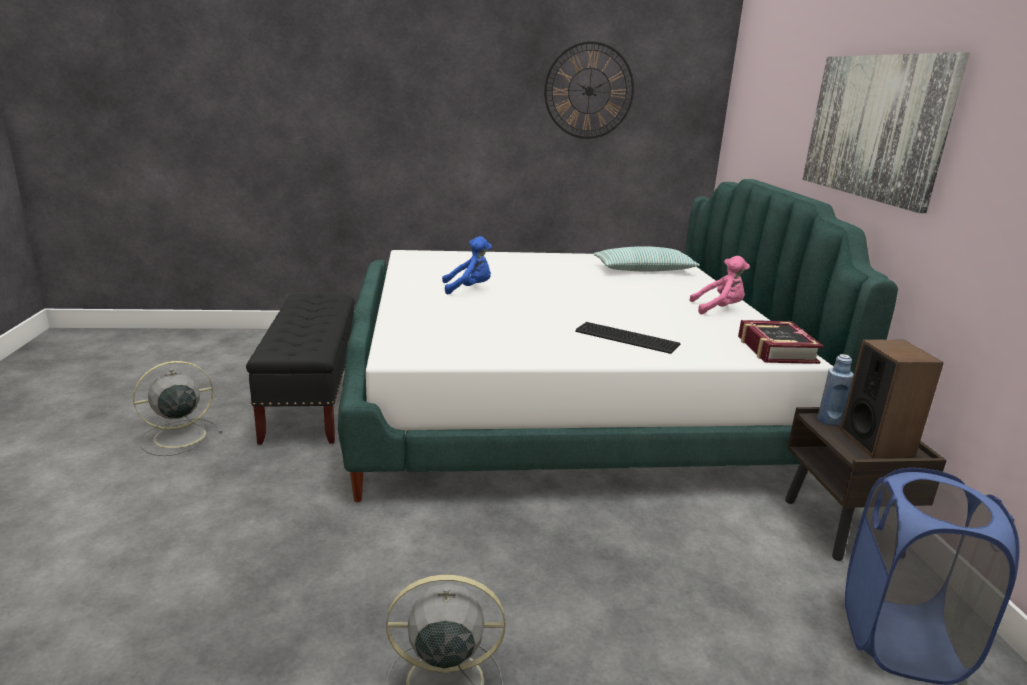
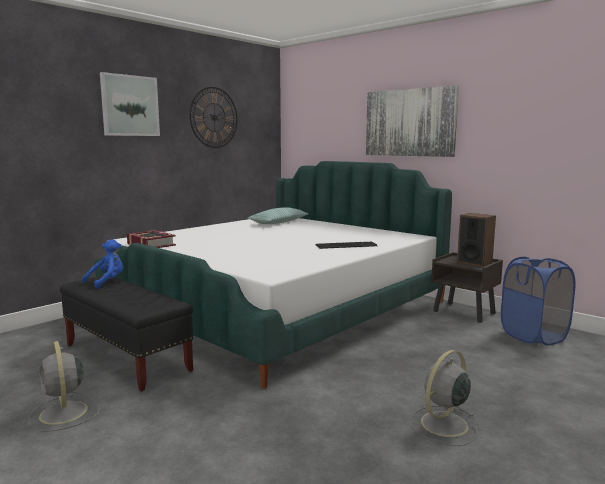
camera: 40 degrees left, 10 degrees down
grey fan [133,361,222,456] -> grey fan turned 45 degrees counterclockwise [29,341,100,432]
blue plush toy [442,236,492,295] -> blue plush toy moved to [82,239,123,289]
pink plush toy [690,256,750,314] -> none
book [738,320,824,364] -> book moved to [127,230,176,248]
blue bottle [817,354,854,426] -> none
none -> picture [100,72,160,136]

